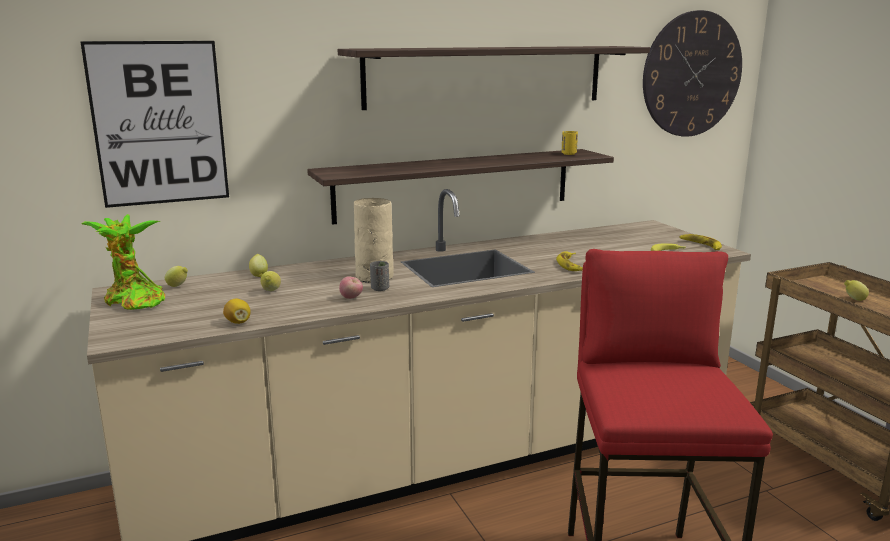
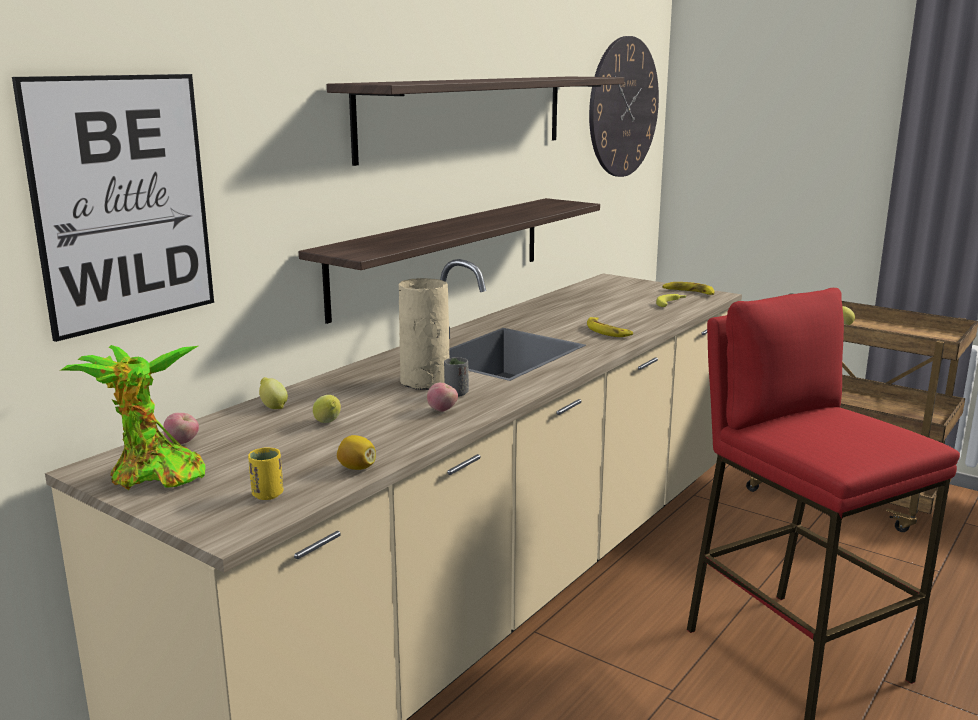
camera: 30 degrees left, 0 degrees up
lemon [165,266,188,287] -> apple [163,413,199,444]
yellow cup [562,131,578,155] -> yellow cup moved to [248,447,283,500]

